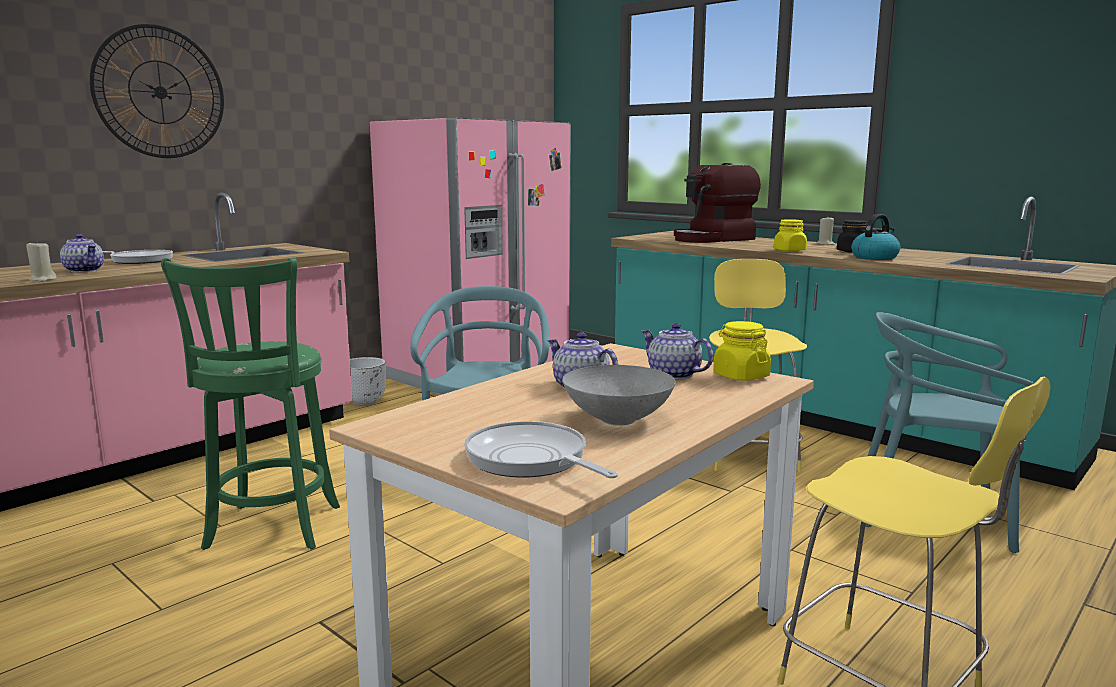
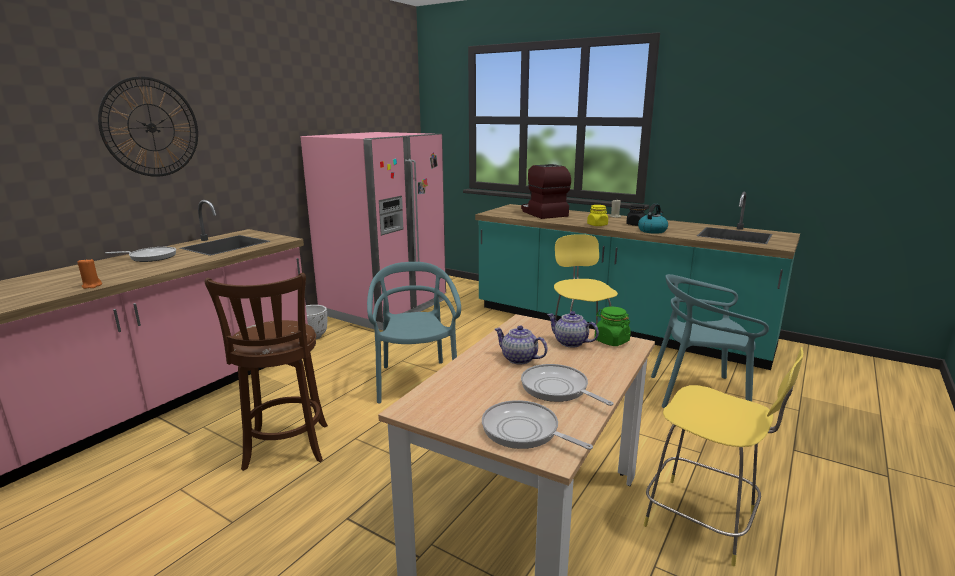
camera: 10 degrees left, 5 degrees up
beige candle [26,240,57,282] -> orange candle [77,258,102,289]
teapot [60,234,104,272] -> none
green stool [161,258,340,550] -> brown stool [205,273,328,471]
grey bowl [562,365,676,425] -> frying pan [521,364,613,406]
coffee machine [674,163,761,243] -> coffee machine turned 105 degrees clockwise [521,164,571,219]
yellow jar [713,321,771,381] -> green jar [594,307,631,346]

